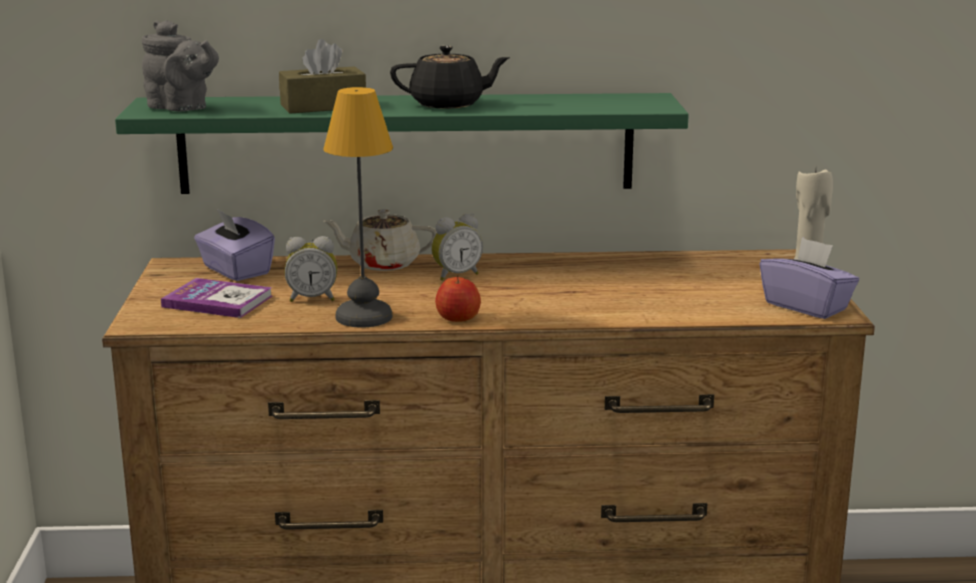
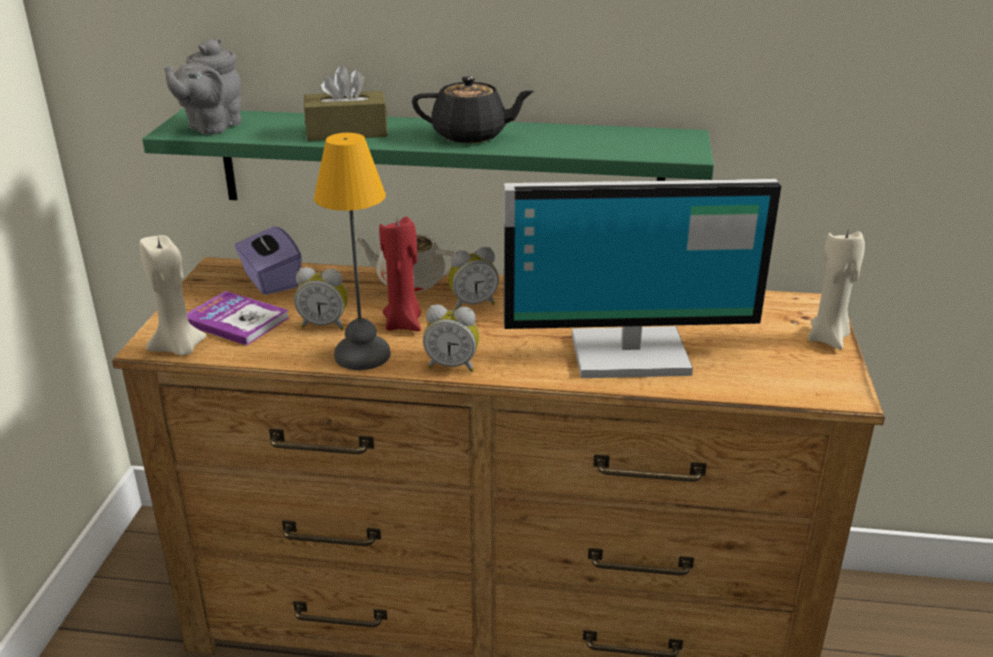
camera: 10 degrees right, 10 degrees up
grey teapot [142,20,219,111] -> grey teapot turned 75 degrees clockwise [164,38,242,134]
apple [435,276,481,322] -> alarm clock [423,305,479,372]
purple tissue box [759,237,859,319] -> none
none -> beige candle [139,235,207,356]
none -> red candle [379,217,421,331]
none -> monitor [504,179,781,378]

